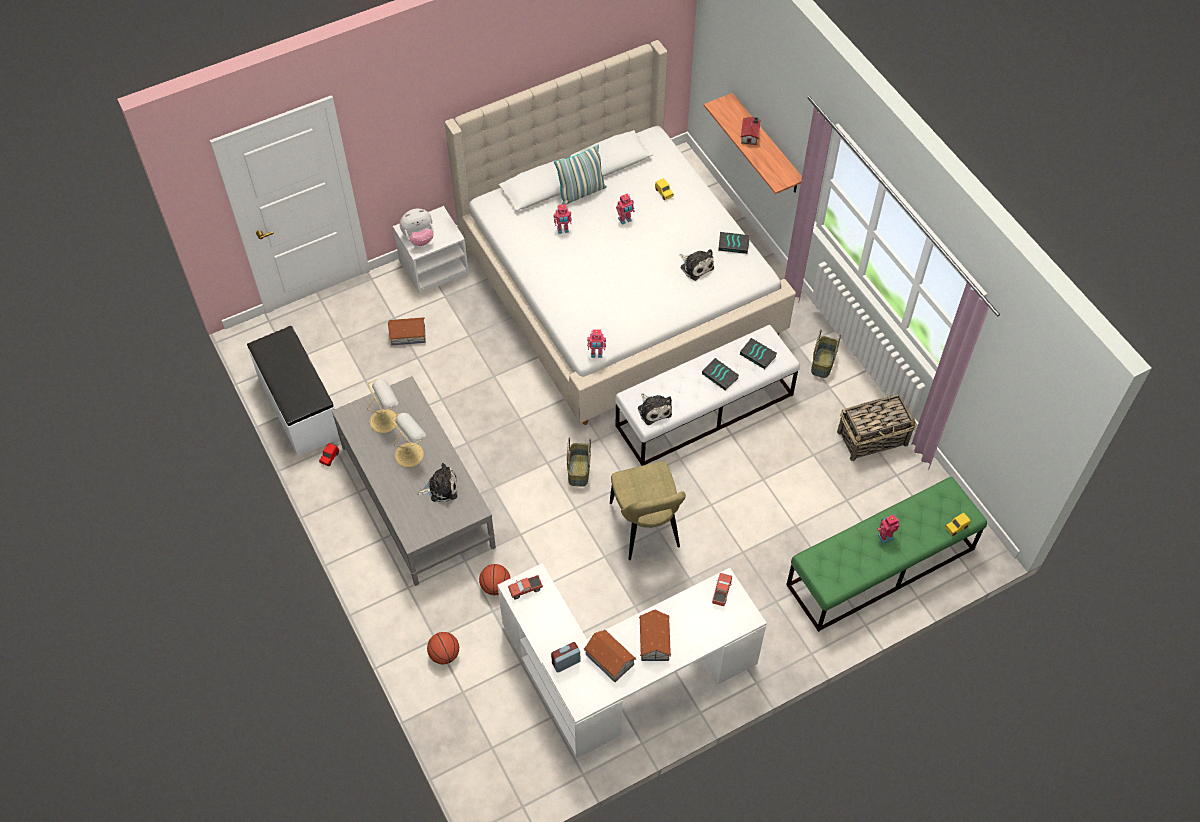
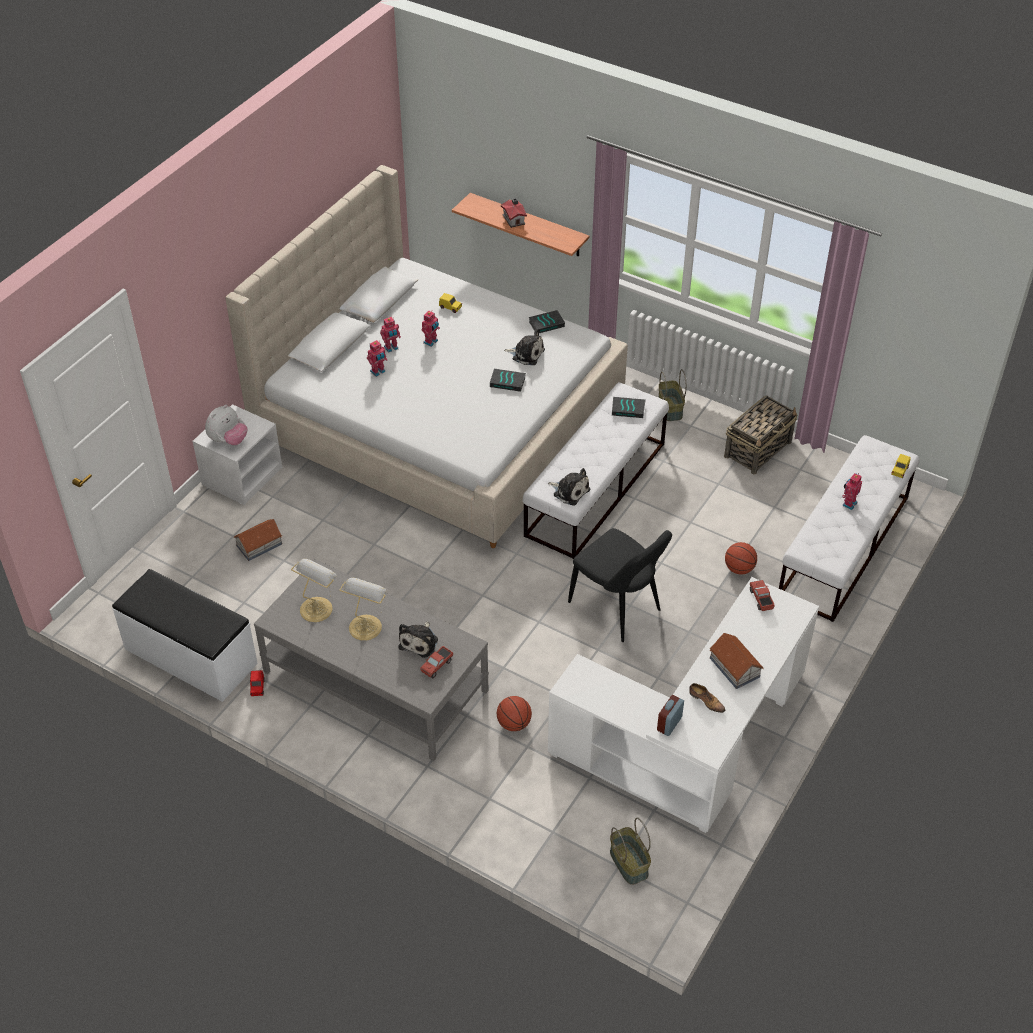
camera: 30 degrees left, 10 degrees down
plush toy [417,463,457,502] -> plush toy turned 150 degrees clockwise [398,621,438,658]
basketball [427,632,459,664] -> basketball moved to [725,542,757,574]
toy truck [508,575,543,599] -> toy truck moved to [420,646,453,678]
pillow [554,144,607,205] -> none
basket [567,437,591,487] -> basket moved to [610,817,651,885]
toy house [584,629,636,682] -> shoe [689,683,725,713]
toy robot [587,329,606,358] -> toy robot moved to [380,317,401,353]
beige chair [610,461,686,560] -> black chair [568,528,672,642]
book [702,358,739,391] -> book moved to [490,369,526,392]
green bench [786,477,987,632] -> white bench [779,435,919,622]

